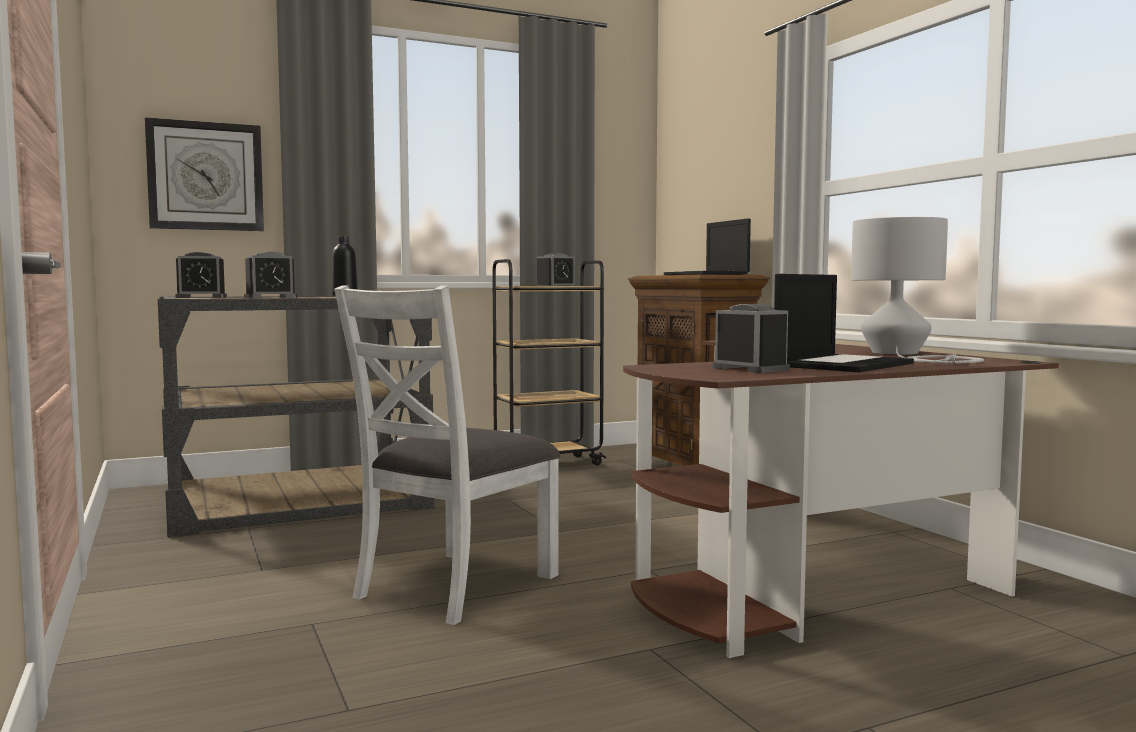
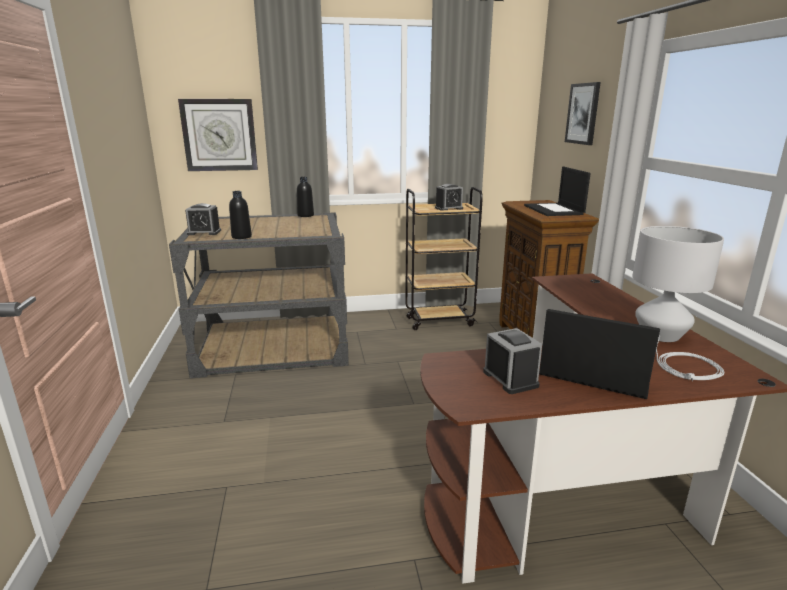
camera: 15 degrees right, 15 degrees up
alarm clock [244,251,297,298] -> black bottle [229,191,252,239]
white chair [334,285,561,625] -> none
laptop [774,274,914,372] -> laptop turned 120 degrees counterclockwise [539,309,660,399]
none -> picture [565,82,601,145]

